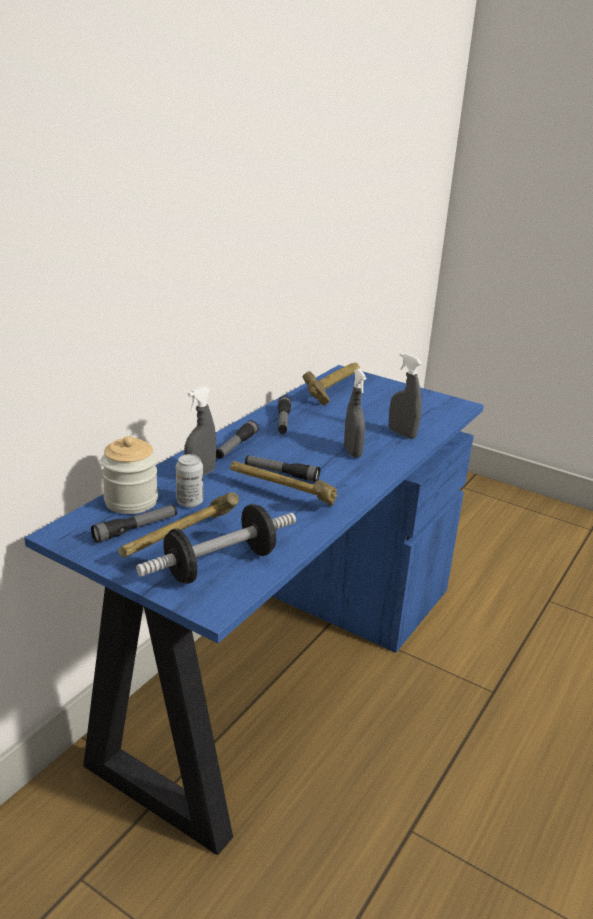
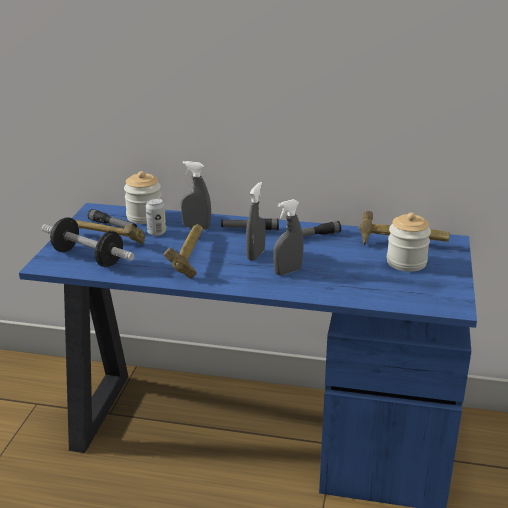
camera: 70 degrees right, 0 degrees up
flashlight [245,455,320,482] -> none
grey spray bottle [389,352,422,439] -> grey spray bottle moved to [246,182,266,261]
none -> jar [387,212,431,272]

